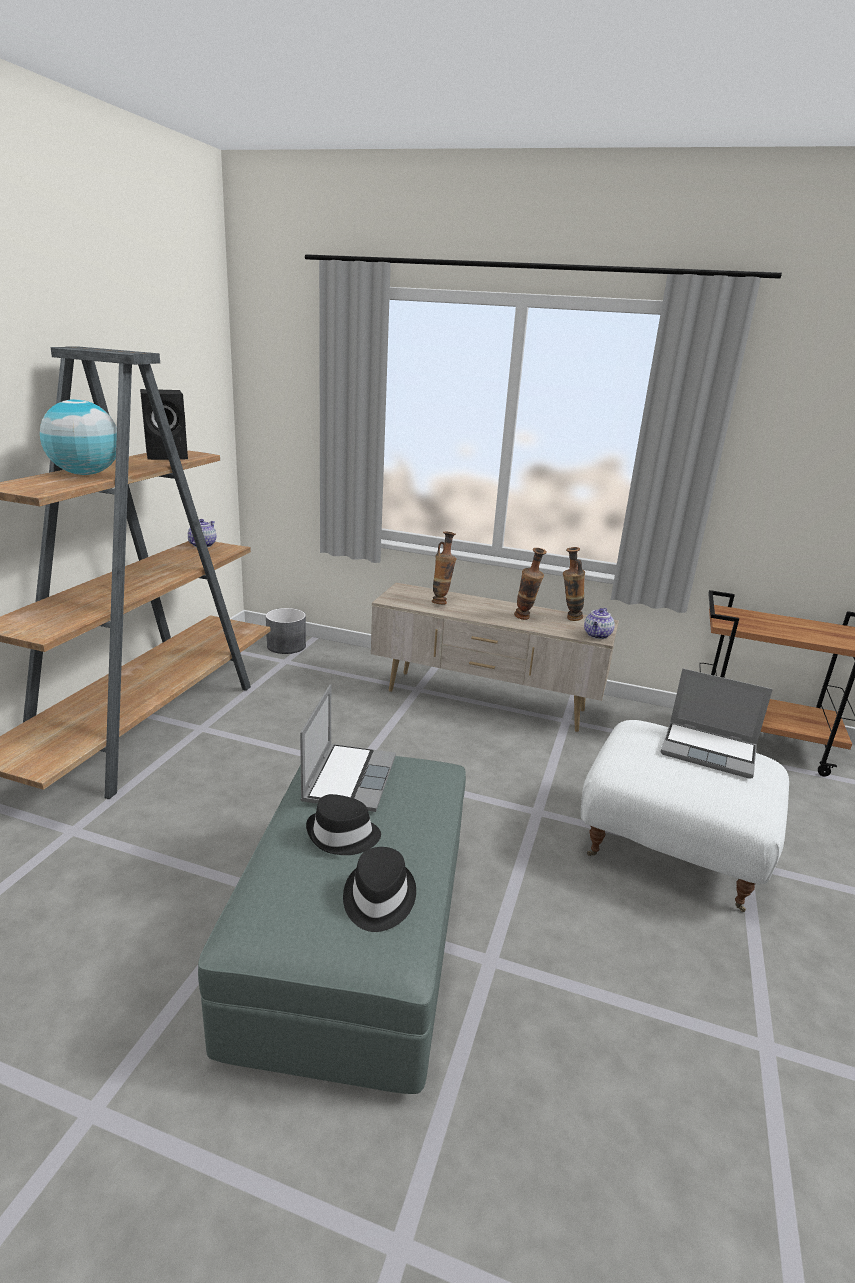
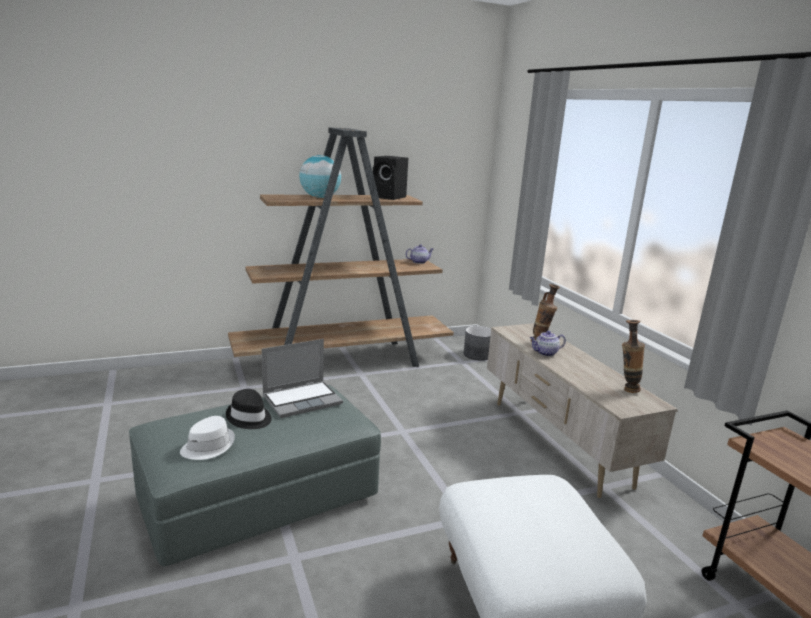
camera: 50 degrees right, 5 degrees down
black hat [343,847,416,932] -> white hat [180,416,235,460]
vase [514,548,547,620] -> none
teapot [584,608,615,639] -> teapot moved to [530,331,566,356]
laptop [661,668,773,778] -> none

